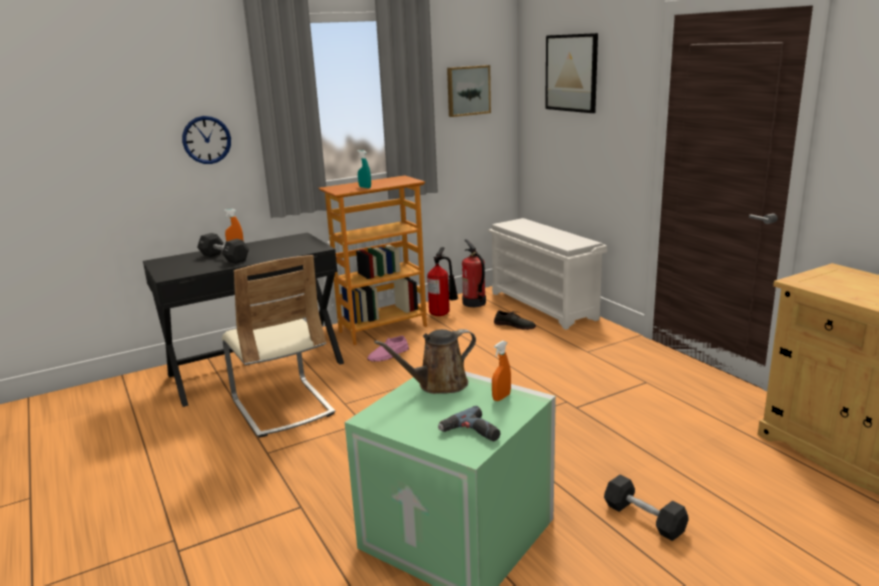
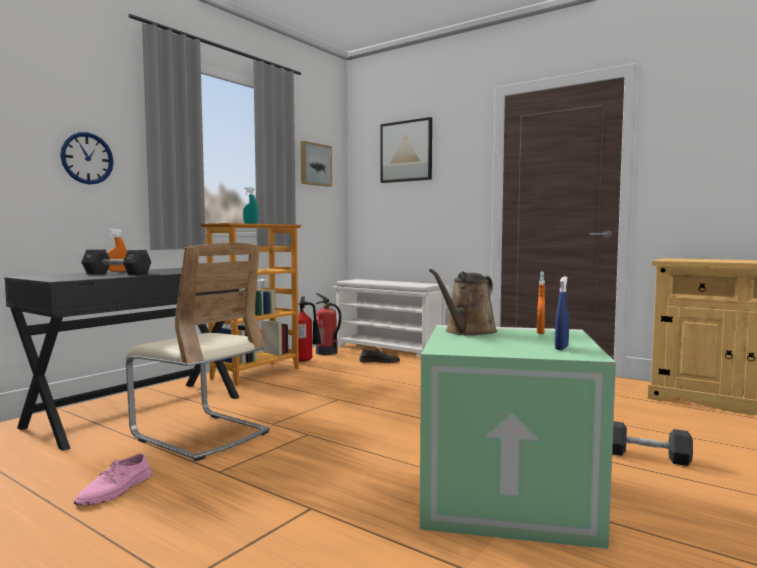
camera: 25 degrees left, 15 degrees down
pink shoe [367,336,409,362] -> pink shoe moved to [74,454,152,506]
power drill [438,406,500,441] -> blue spray bottle [555,276,569,350]

